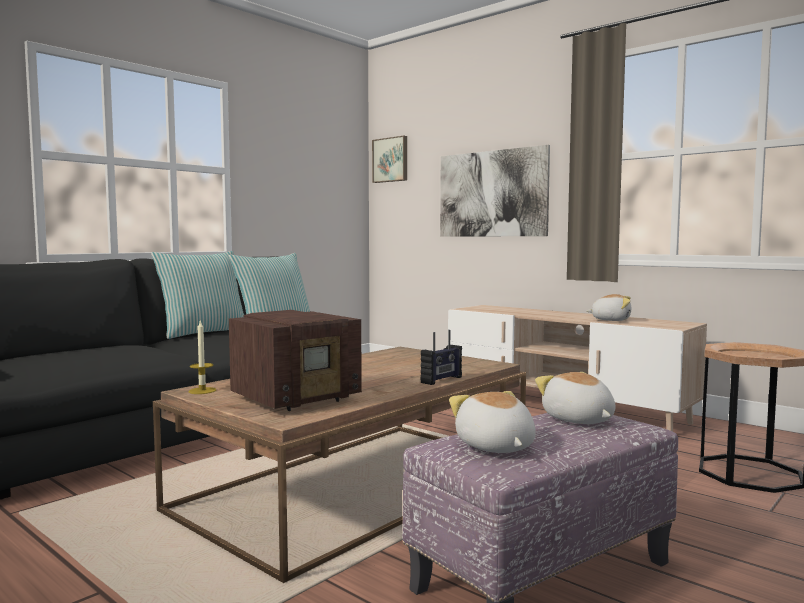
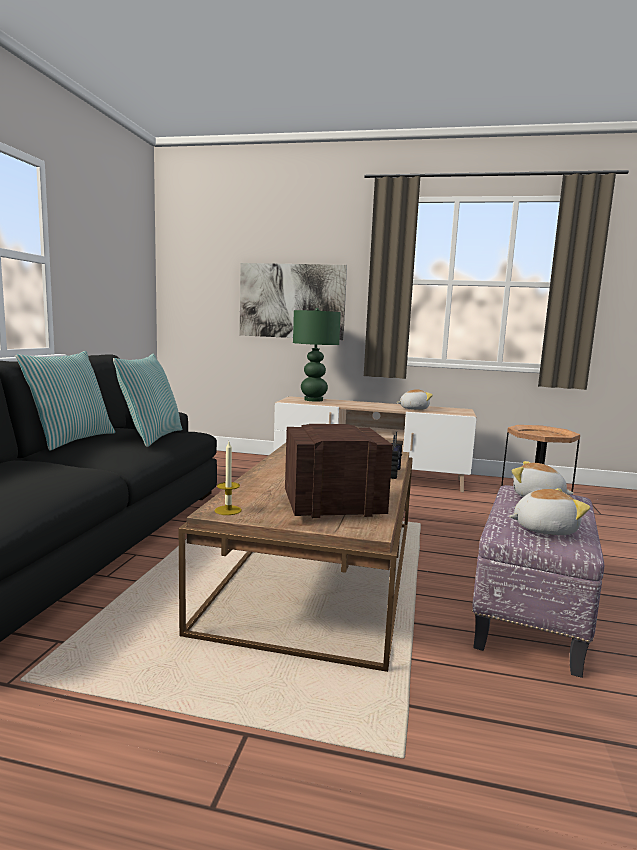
camera: 30 degrees left, 5 degrees up
radio [229,310,362,411] -> radio turned 120 degrees counterclockwise [285,424,393,518]
picture [372,136,407,183] -> none
plush toy [449,391,536,453] -> plush toy turned 135 degrees clockwise [509,488,590,535]
none -> green table lamp [293,308,341,402]

